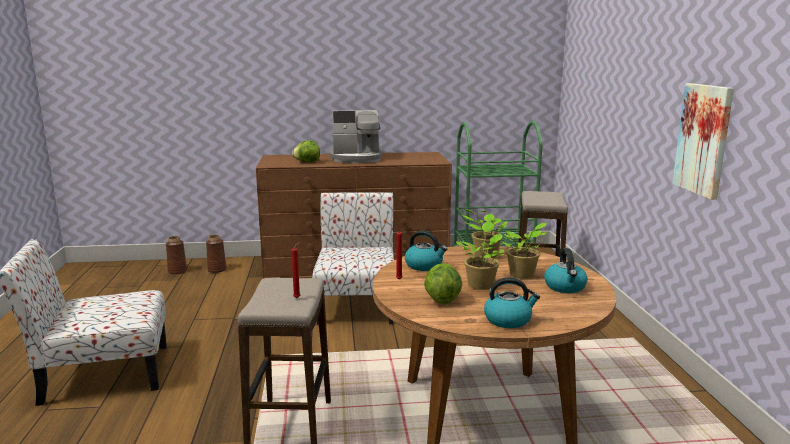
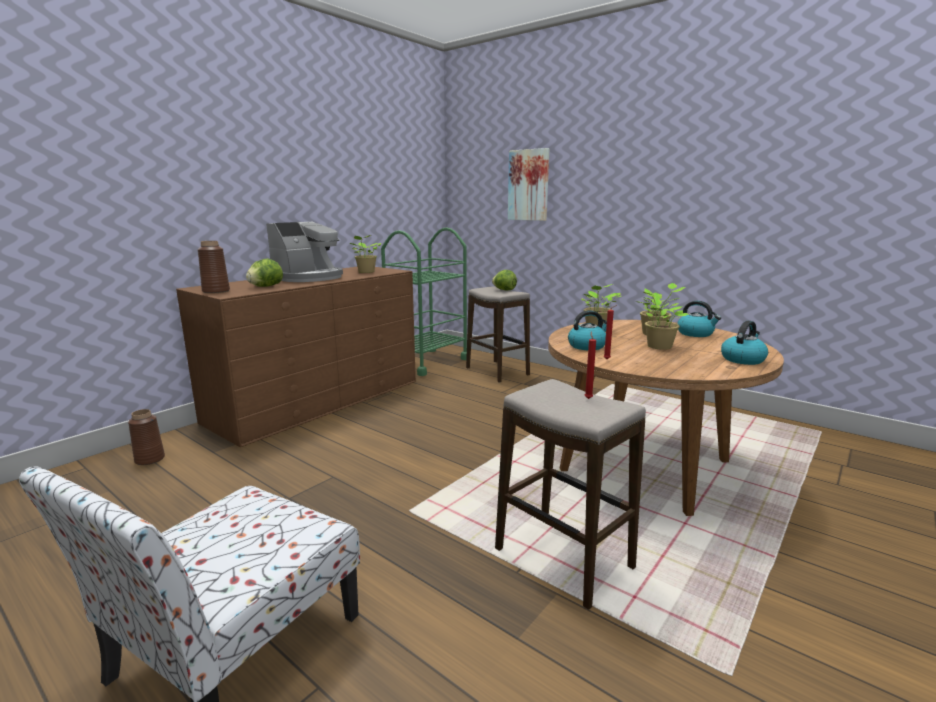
camera: 45 degrees left, 0 degrees up
brown vase [166,236,187,275] -> brown vase moved to [197,241,230,293]
chair [312,192,394,325] -> none
lettuce [424,263,462,304] -> lettuce moved to [492,270,517,290]
picture [672,83,734,200] -> picture moved to [508,148,549,221]
none -> potted plant [350,235,381,273]

